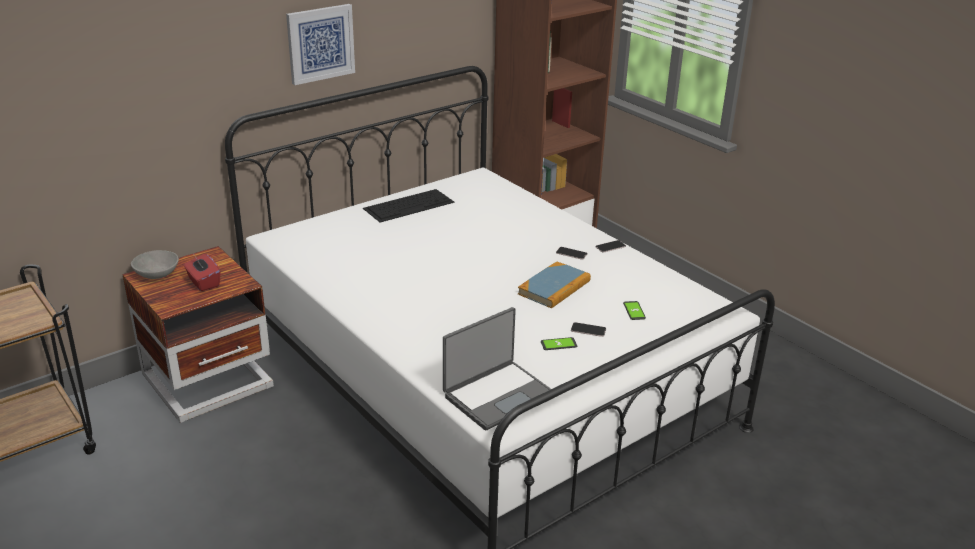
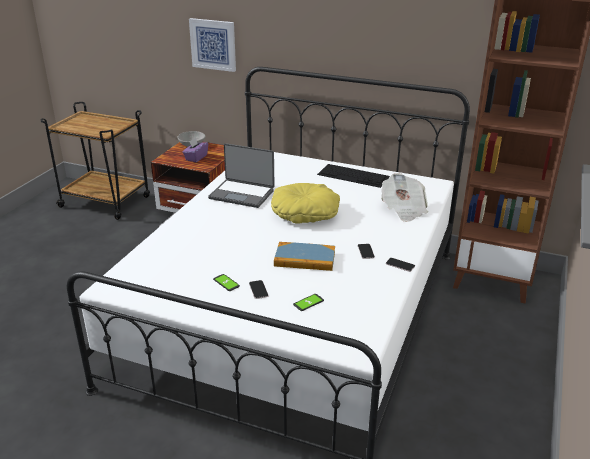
camera: 60 degrees right, 0 degrees up
red tissue box [184,254,220,291] -> purple tissue box [183,138,208,162]
picture [286,4,355,85] -> picture moved to [189,18,236,72]
laptop [443,307,551,430] -> laptop moved to [208,143,274,208]
none -> yellow pillow [271,183,340,224]
none -> newspaper [381,173,428,222]

